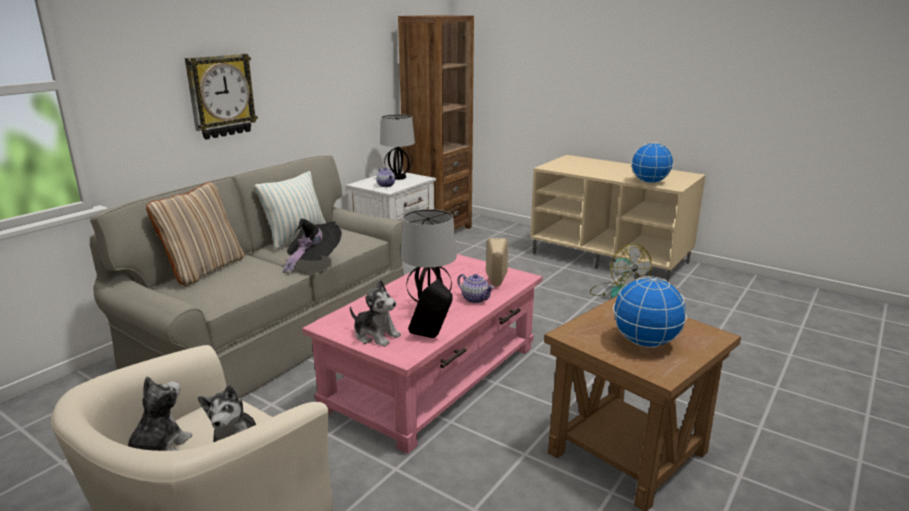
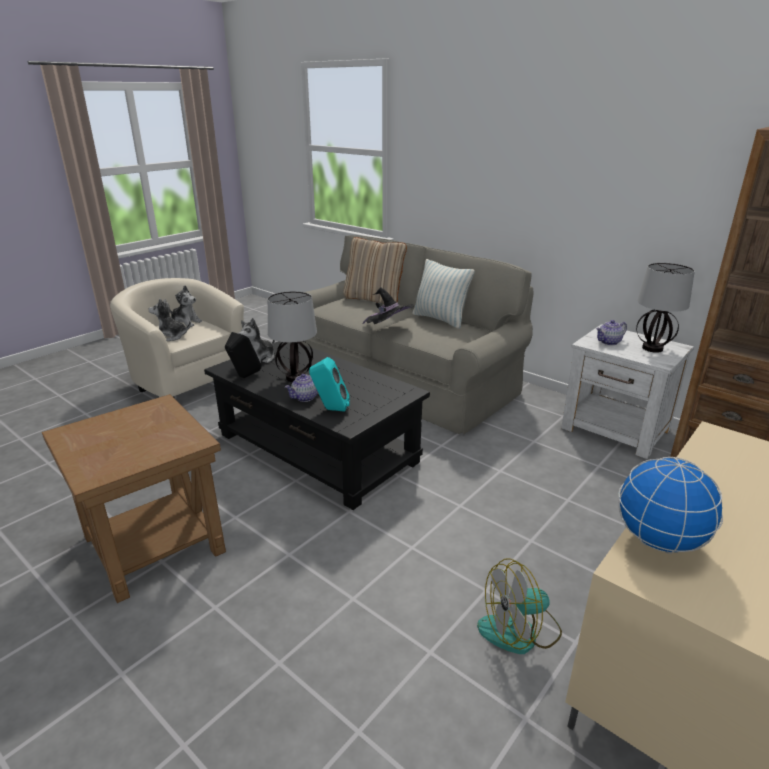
camera: 95 degrees right, 5 degrees up
wall clock [185,54,258,140] -> none
pink coffee table [302,254,543,454] -> black coffee table [204,341,430,510]
beige speaker [486,238,508,287] -> turquoise speaker [309,357,350,412]
globe [613,276,687,348] -> none

